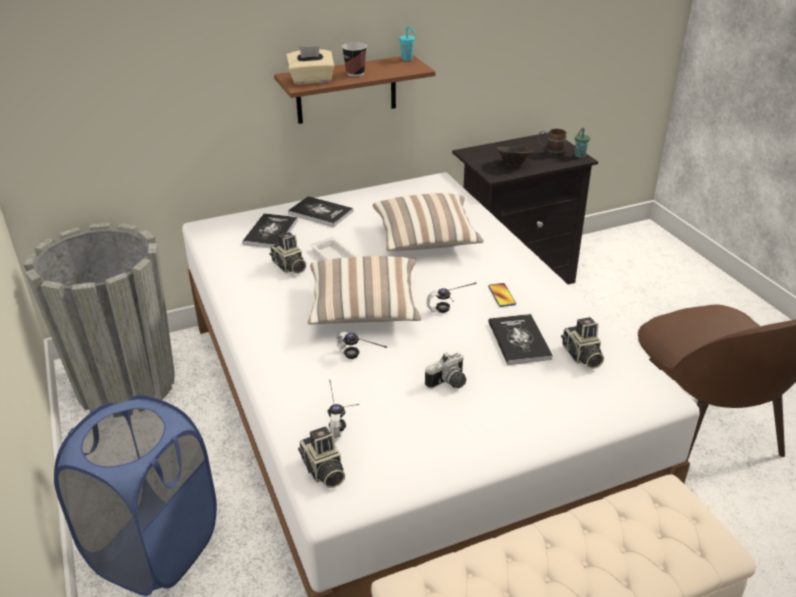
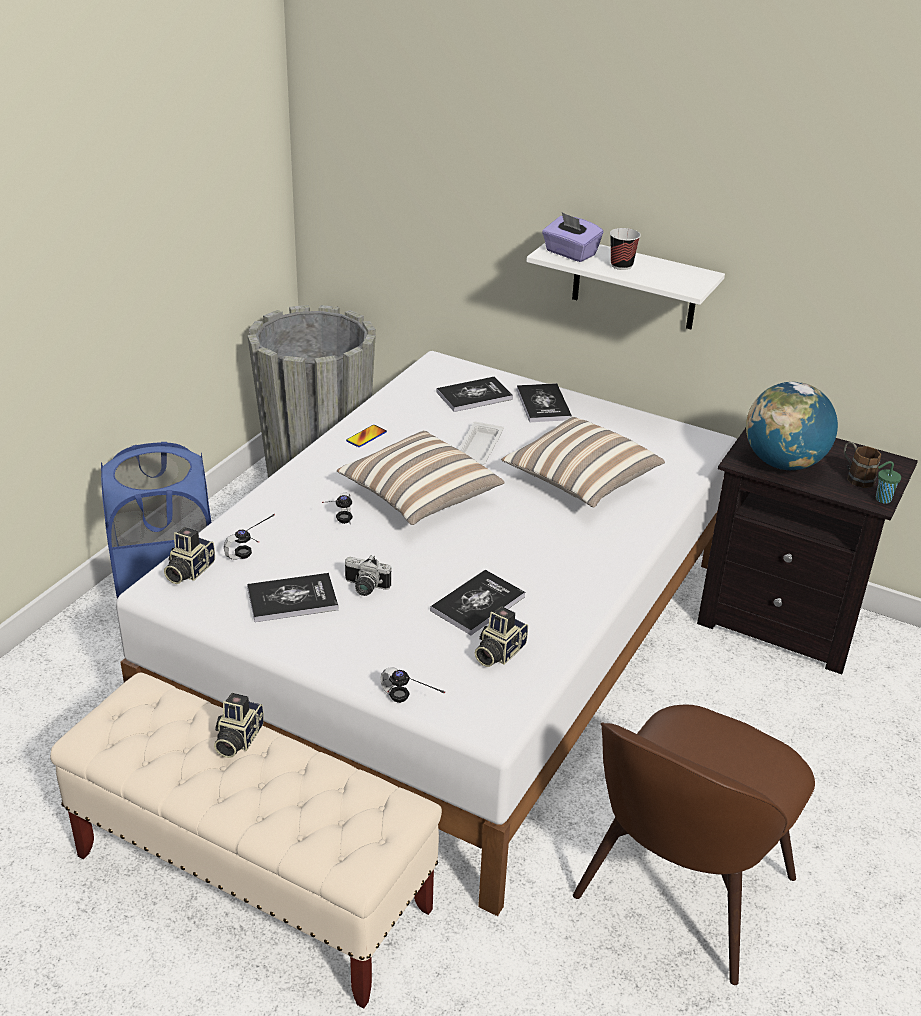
camera: 50 degrees right, 0 degrees up
camera [269,232,306,274] -> camera moved to [214,693,264,758]
brown shelf [274,55,436,124] -> white shelf [526,243,725,329]
beige tissue box [286,46,334,84] -> purple tissue box [542,213,603,262]
turquoise cup [399,26,416,61] -> none
headphones [426,282,477,313] -> headphones moved to [380,667,445,703]
phone [488,283,516,307] -> phone moved to [346,425,387,447]
brown bowl [496,147,534,166] -> globe [746,382,838,470]
none -> book [247,573,338,622]

